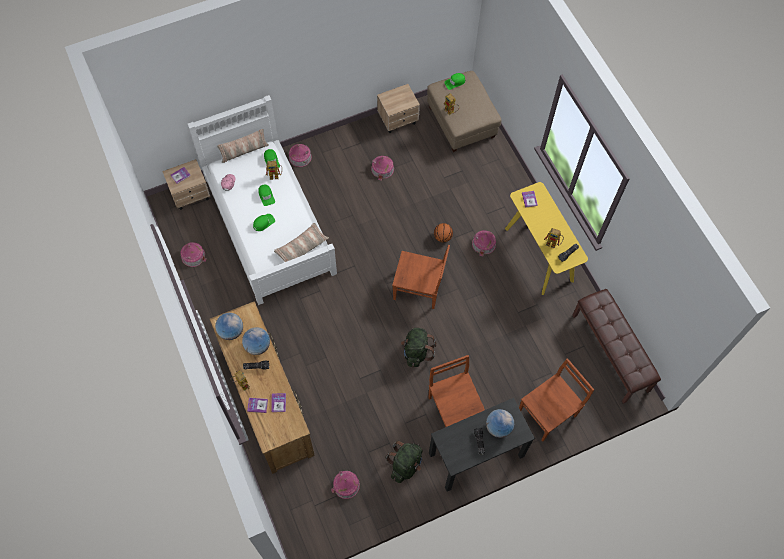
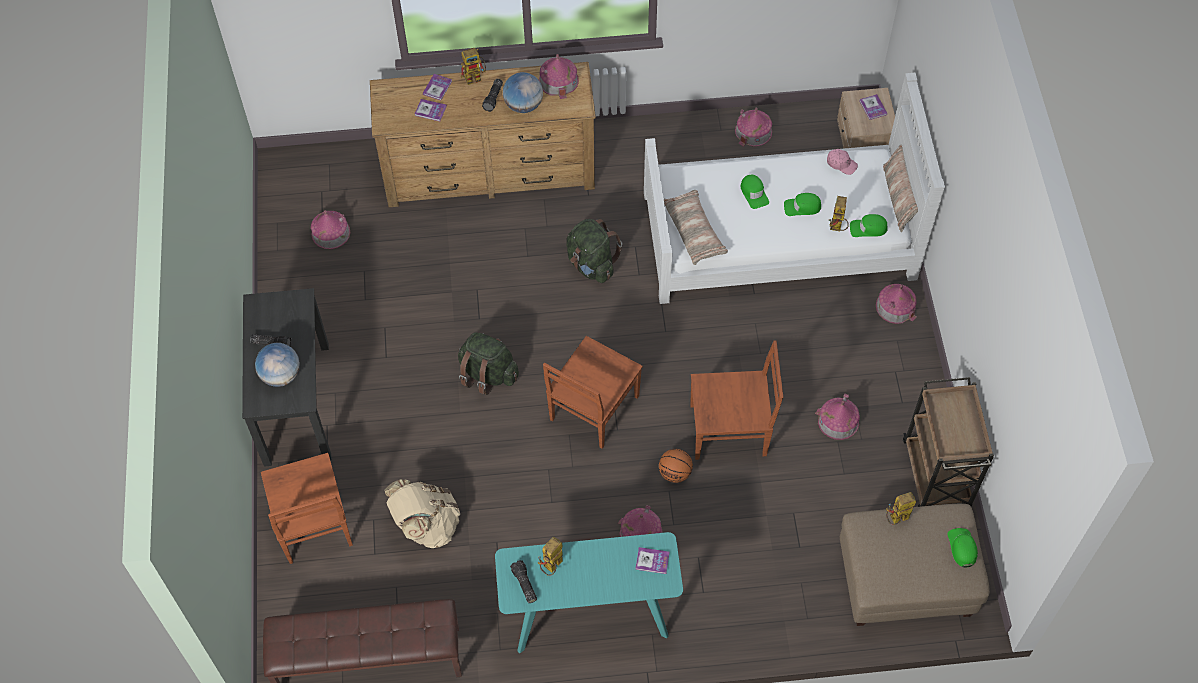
camera: 110 degrees right, 5 degrees down
globe [215,313,243,340] -> toy house [539,54,579,99]
beige nightstand [377,84,420,133] -> brown cart [903,377,994,507]
green backpack [385,441,422,483] -> green backpack moved to [566,219,623,283]
brown chair [429,355,485,427] -> brown chair moved to [690,340,783,460]
yellow console table [505,182,588,295] -> turquoise console table [495,532,683,653]
none -> beige backpack [384,479,460,548]

